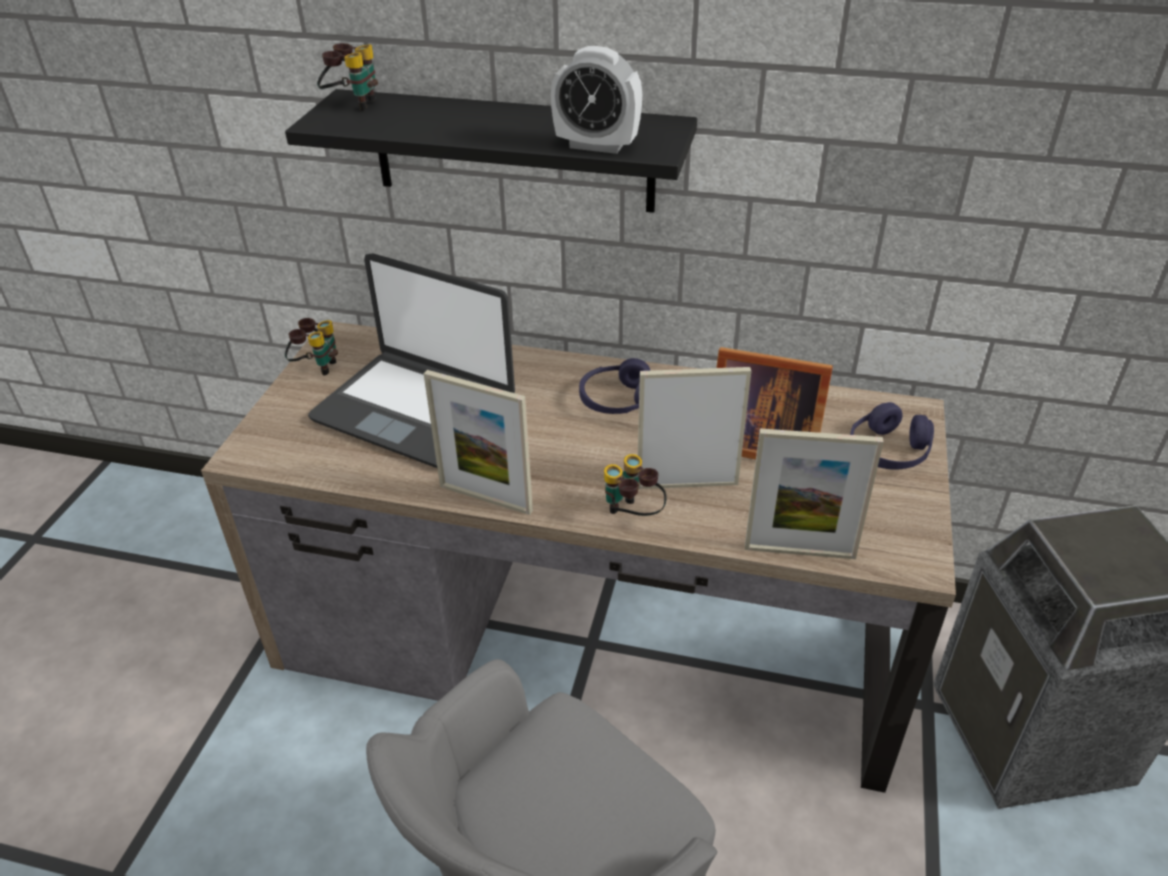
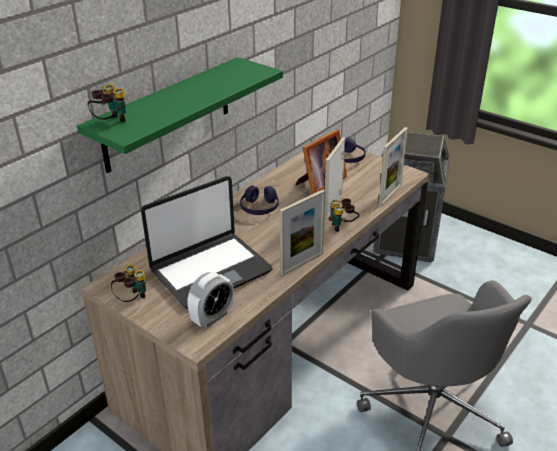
camera: 65 degrees left, 5 degrees down
black shelf [285,89,697,213] -> green shelf [77,57,283,173]
alarm clock [551,46,643,154] -> alarm clock moved to [187,272,234,328]

